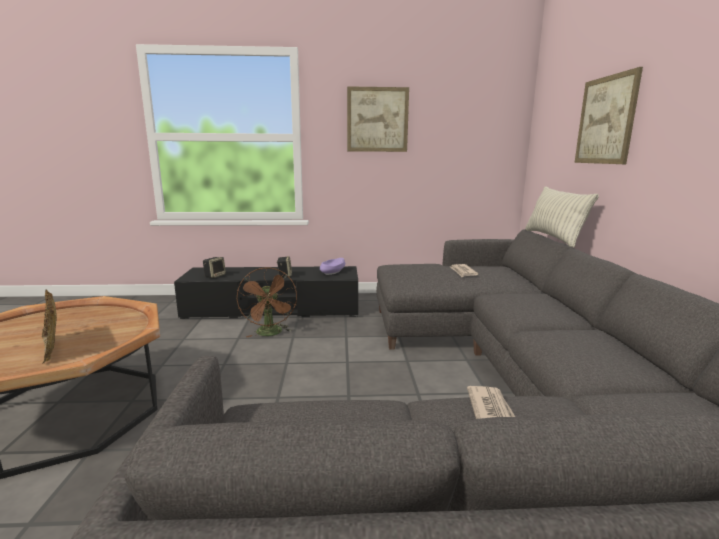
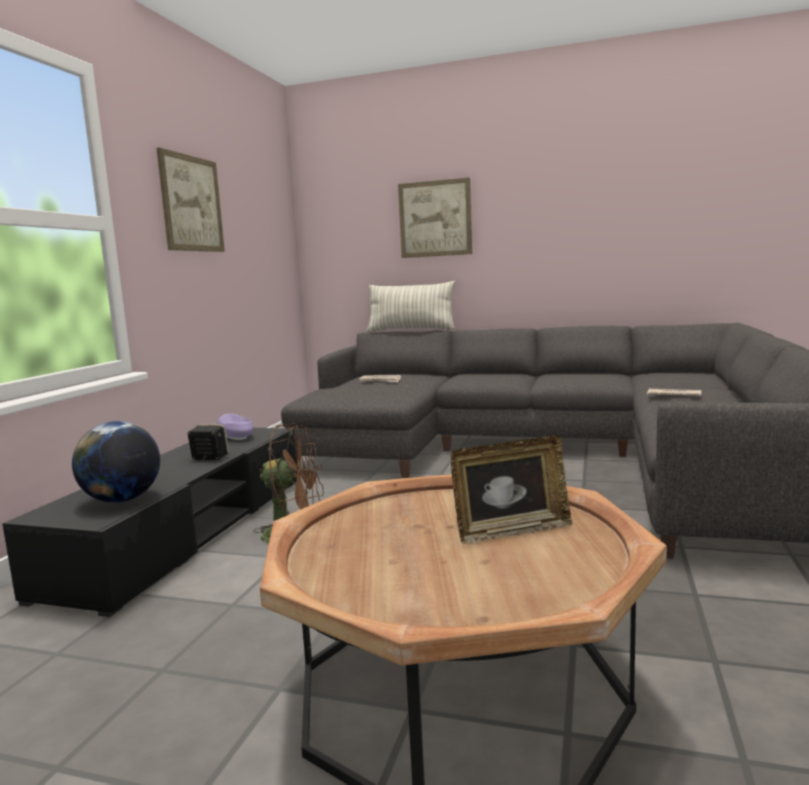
camera: 70 degrees left, 5 degrees down
speaker [203,257,226,278] -> globe [72,421,160,503]

